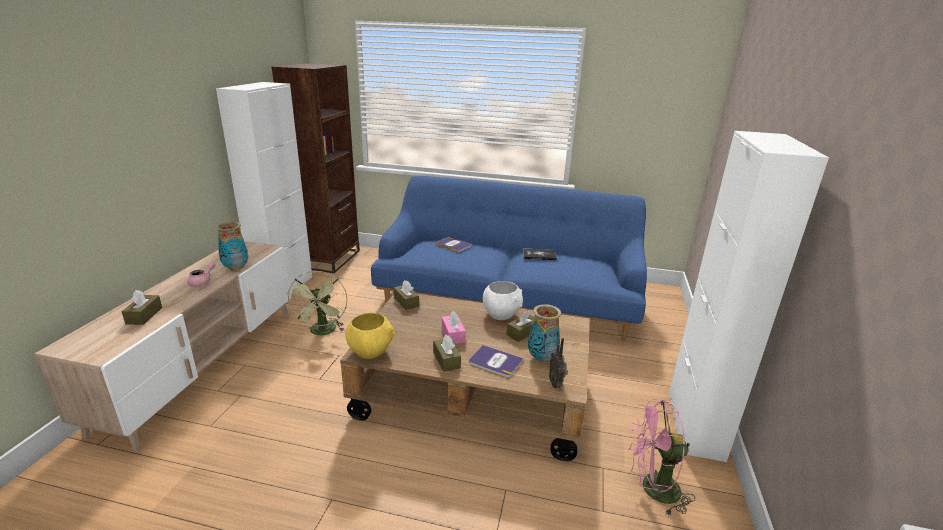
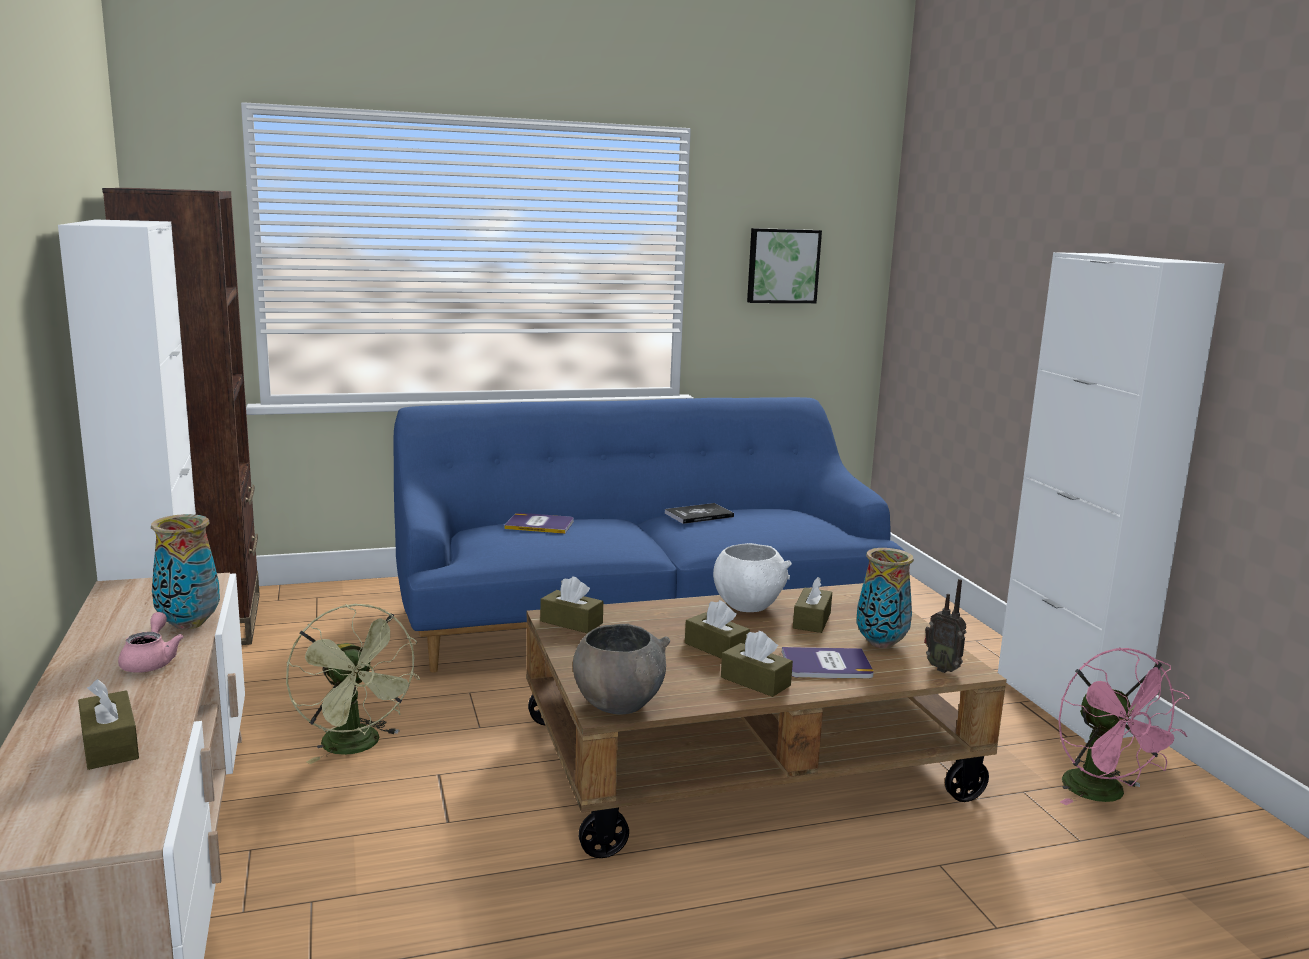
camera: 30 degrees left, 10 degrees down
yellow bowl [346,312,395,359] -> grey bowl [573,624,670,715]
pink tissue box [442,311,466,344] -> brown tissue box [685,600,750,659]
pink fan [627,399,695,517] -> pink fan turned 75 degrees counterclockwise [1058,647,1190,805]
none -> picture [747,228,822,303]

